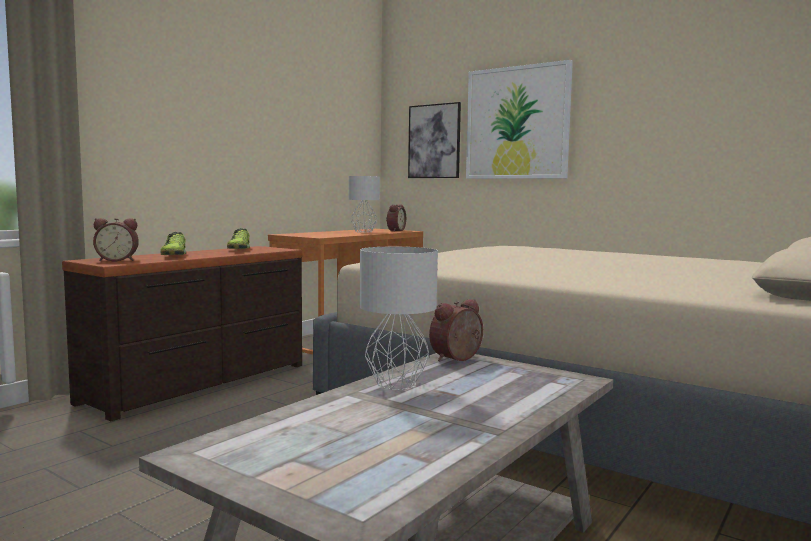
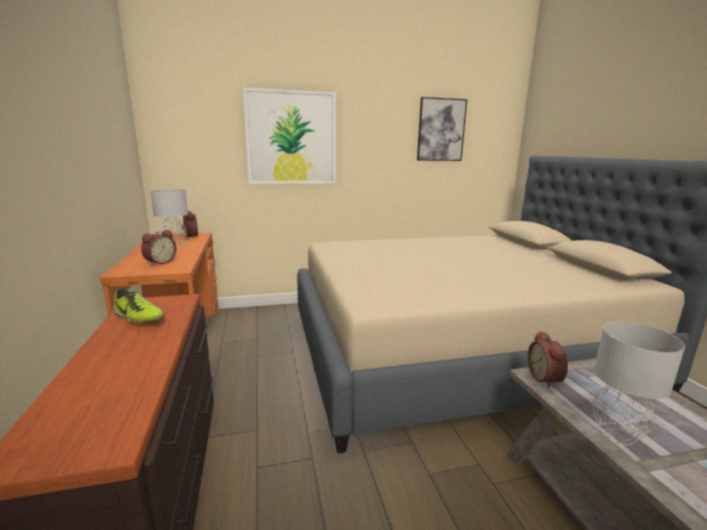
camera: 50 degrees left, 10 degrees up
alarm clock [93,218,139,261] -> alarm clock moved to [141,229,177,266]
shoe [160,232,186,255] -> none
picture [408,102,461,178] -> picture moved to [417,97,467,161]

